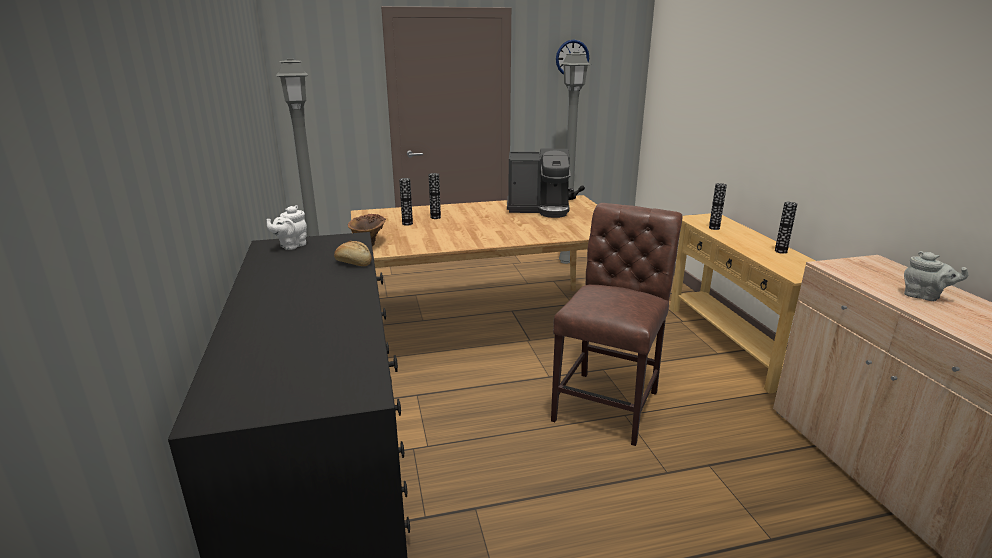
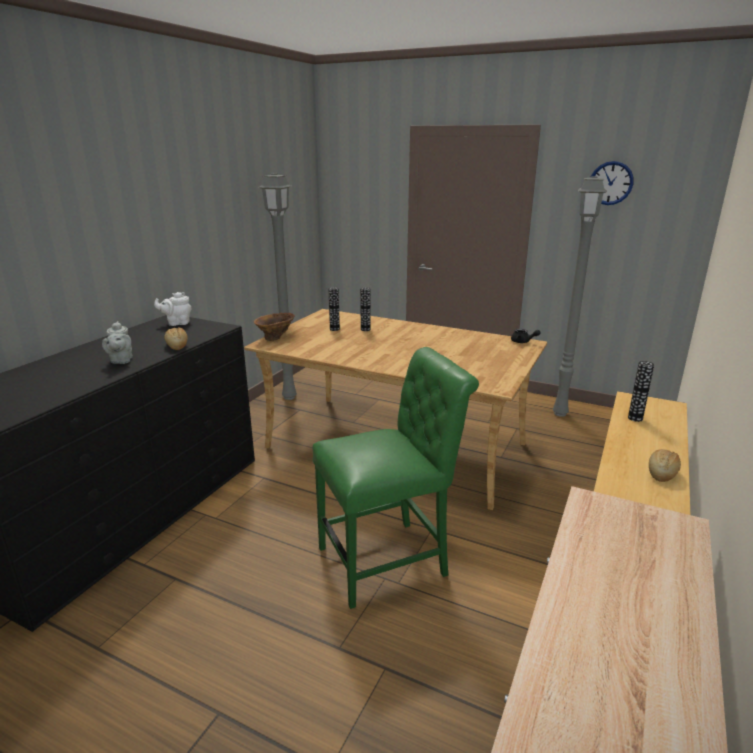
camera: 40 degrees right, 0 degrees up
coffee machine [507,149,571,218] -> none
brown chair [551,203,682,446] -> green chair [312,347,479,609]
vase [775,202,797,254] -> bread [649,449,681,482]
grey teapot [904,251,969,301] -> grey teapot moved to [102,321,133,364]

